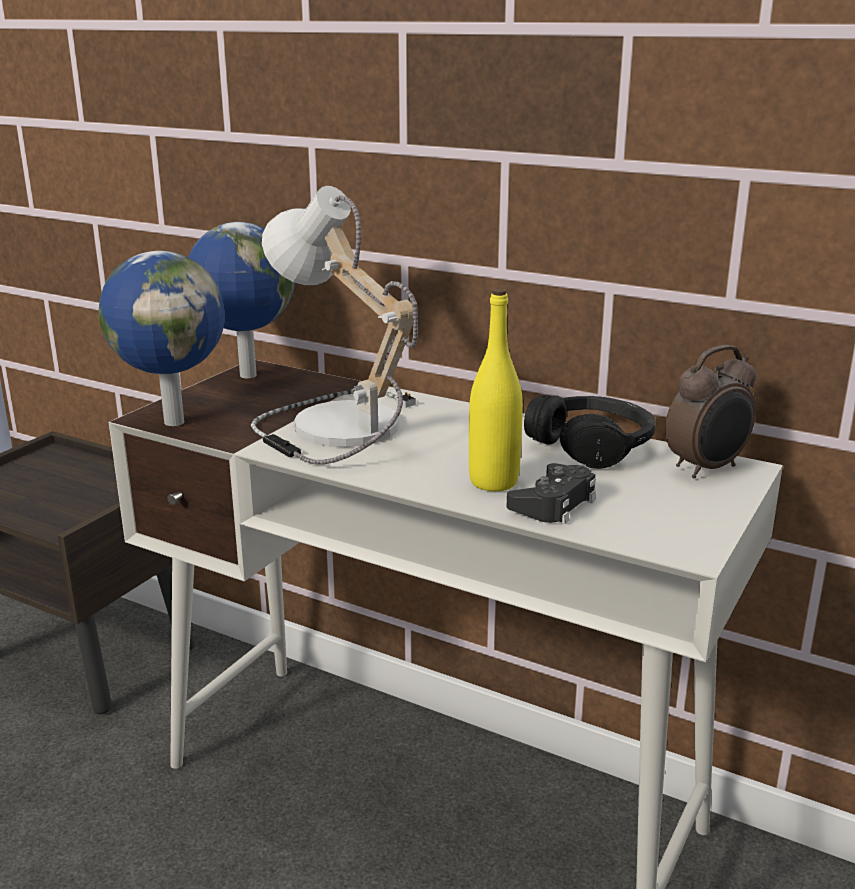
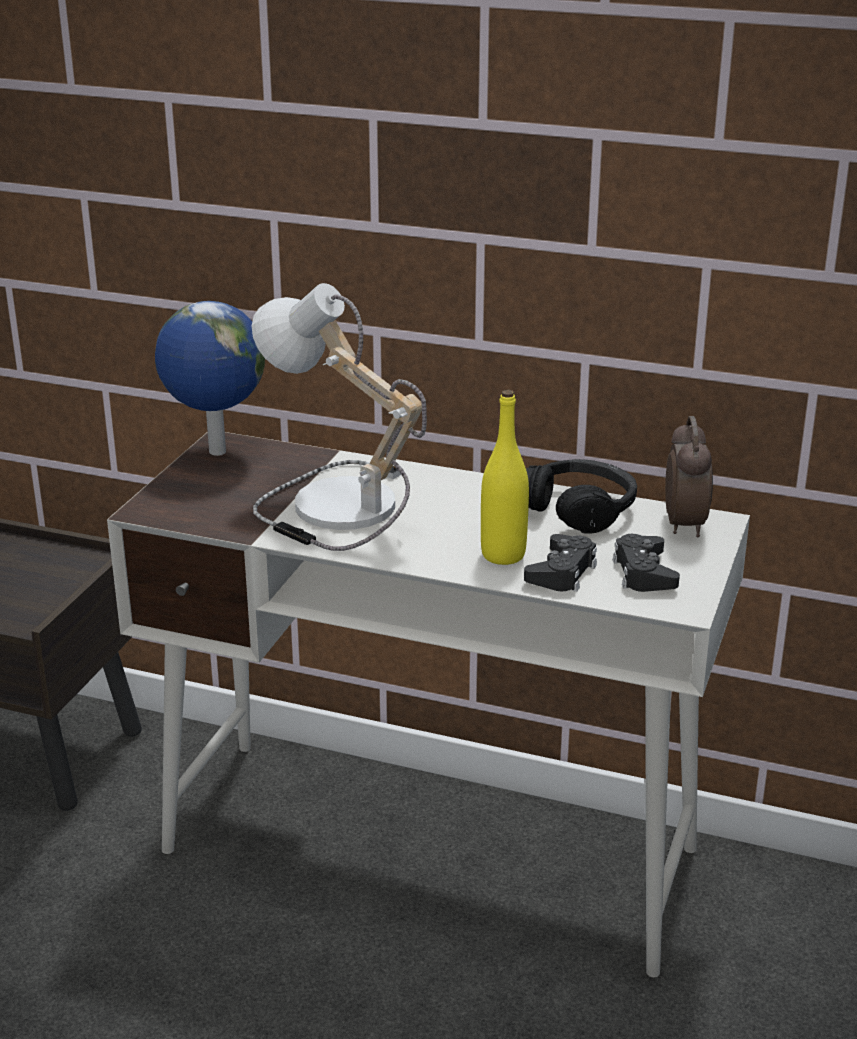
camera: 10 degrees left, 5 degrees up
globe [98,251,225,426] -> none
alarm clock [665,345,756,478] -> alarm clock turned 45 degrees counterclockwise [665,416,713,537]
none -> black game controller [612,534,680,592]

